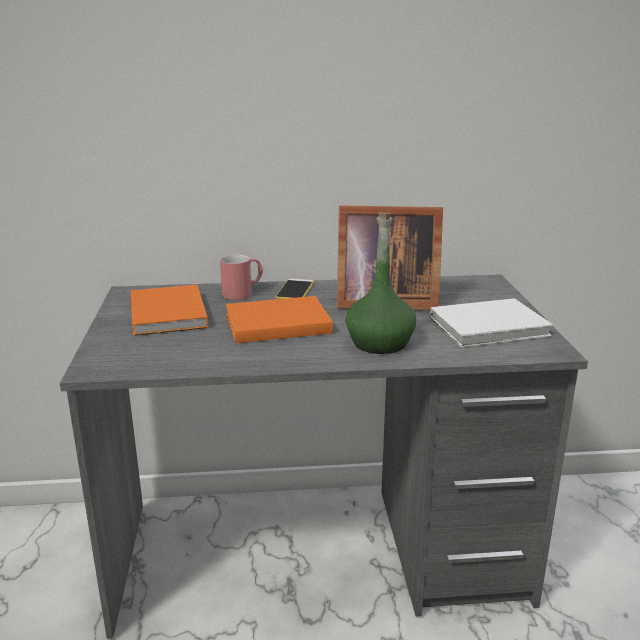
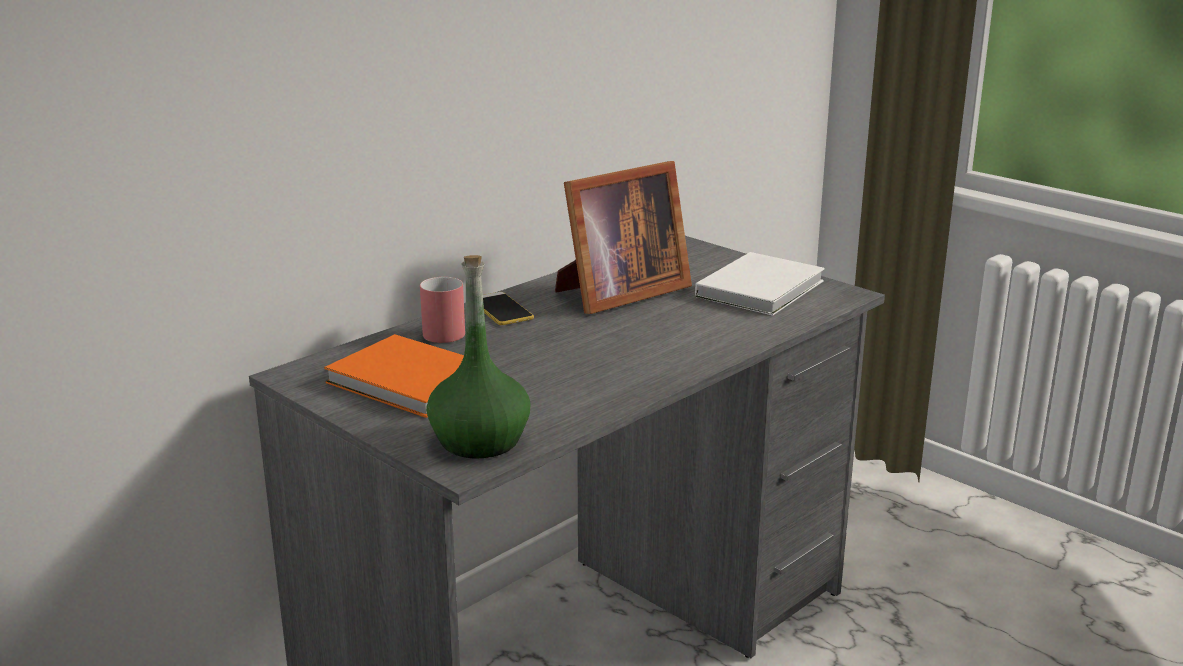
camera: 40 degrees left, 0 degrees up
orange book [225,296,333,343] -> none
green bottle [345,212,416,354] -> green bottle moved to [426,255,531,458]

